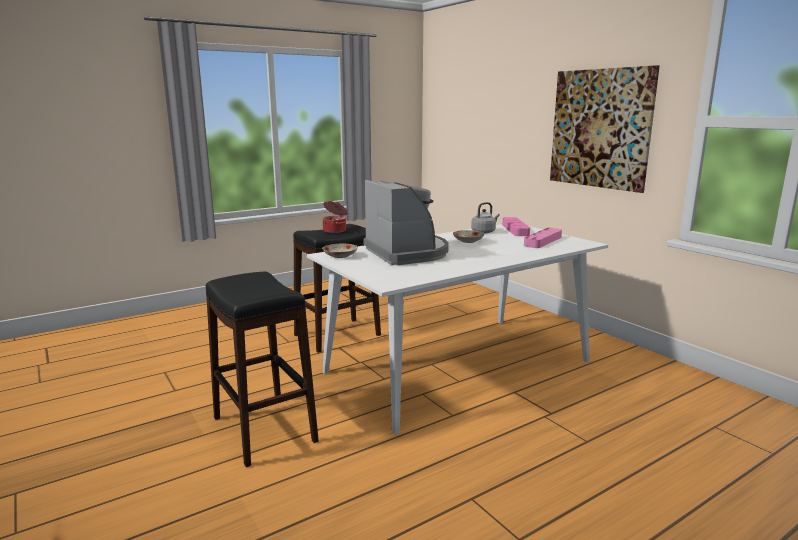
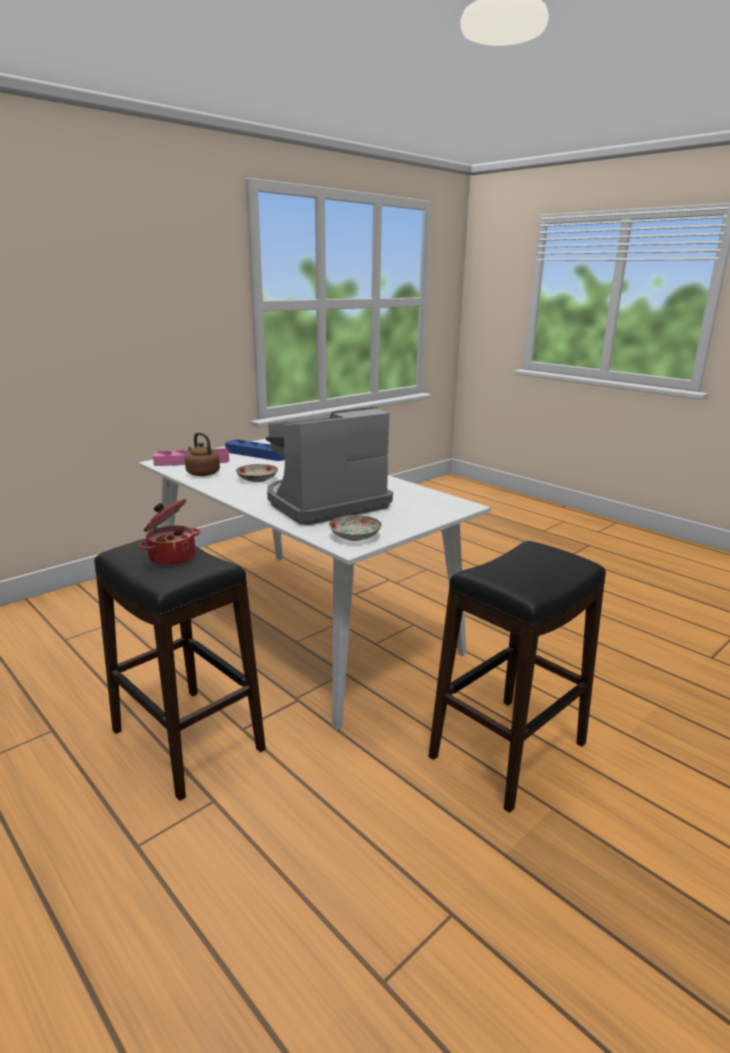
camera: 100 degrees left, 5 degrees up
grey kettle [471,202,500,234] -> brown kettle [185,432,220,476]
pink tray [524,228,562,248] -> blue tray [225,440,285,461]
picture [550,65,660,193] -> none

